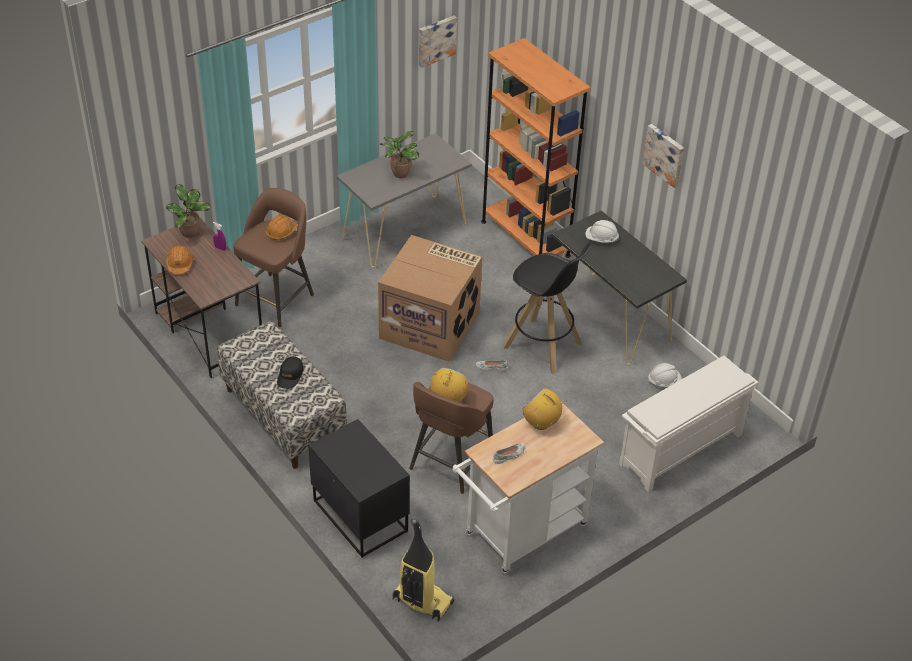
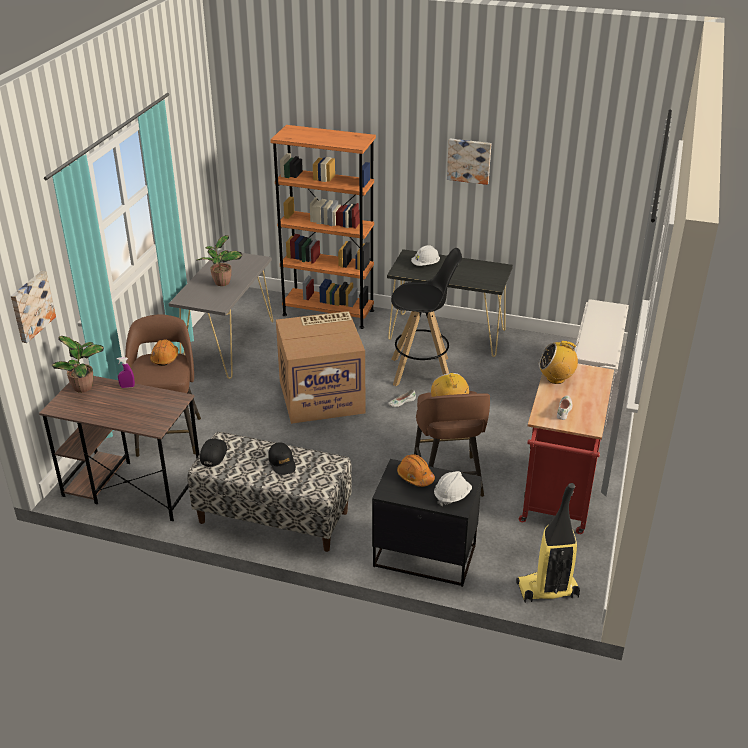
camera: 35 degrees left, 10 degrees down
orange hard hat [166,245,193,275] -> orange hard hat moved to [397,454,435,487]
picture [419,16,457,68] -> picture moved to [11,271,56,343]
white cart [453,402,604,574] -> red cart [519,364,614,534]
white hard hat [648,363,682,387] -> white hard hat moved to [434,471,472,506]
none -> black cap [200,439,227,467]

